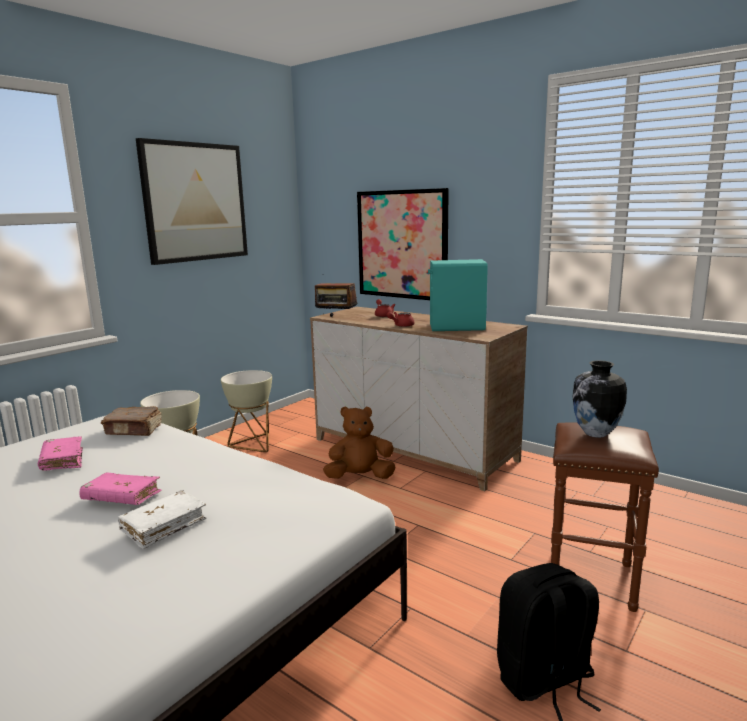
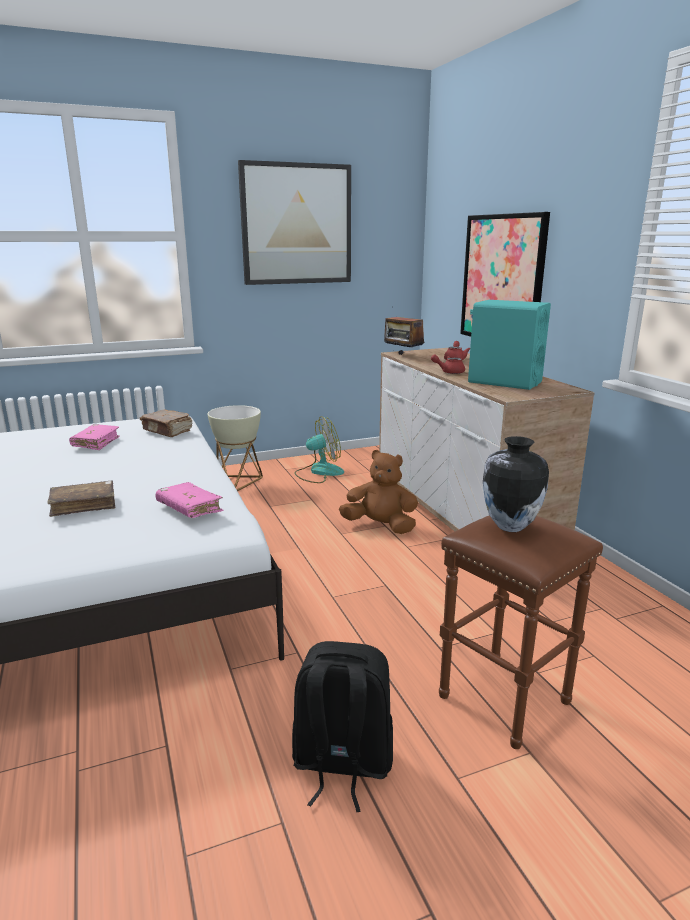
camera: 30 degrees right, 5 degrees up
pink book [79,472,161,505] -> pink book moved to [156,482,223,518]
white book [118,490,206,549] -> brown book [47,480,115,517]
planter [221,370,272,452] -> fan [295,416,344,483]

